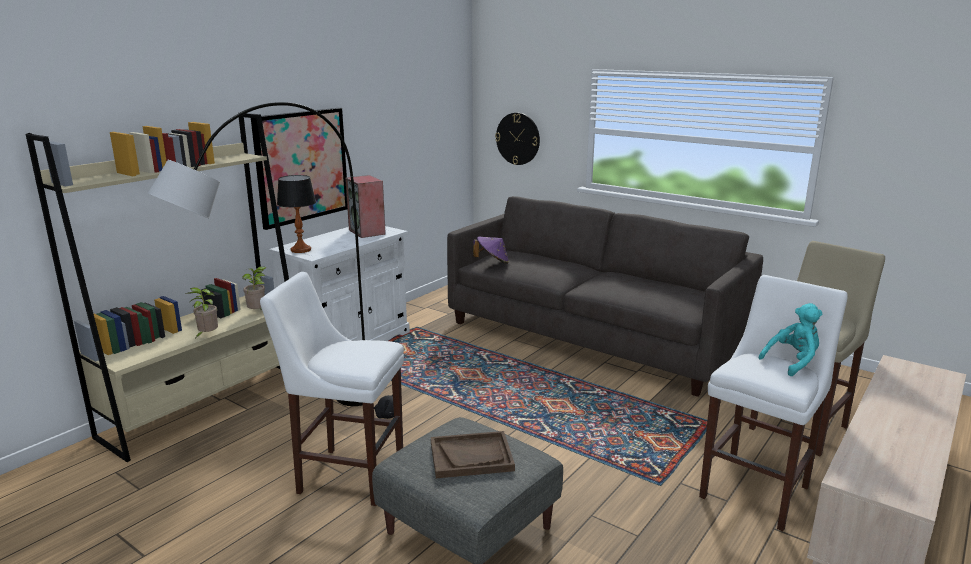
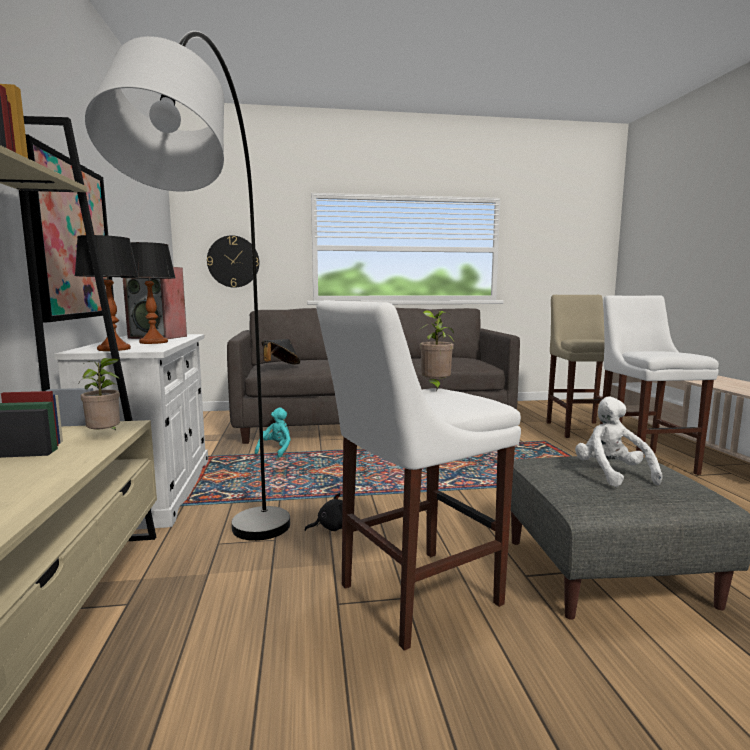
camera: 45 degrees left, 10 degrees down
potted plant [185,287,218,338] -> potted plant moved to [420,310,454,391]
brown tray [431,431,515,478] -> white plush toy [575,397,663,487]
purple hat [473,237,509,264] -> black hat [262,339,300,364]
turquoise plush toy [758,303,823,376] -> turquoise plush toy moved to [255,408,291,457]
none -> table lamp [121,242,175,344]

